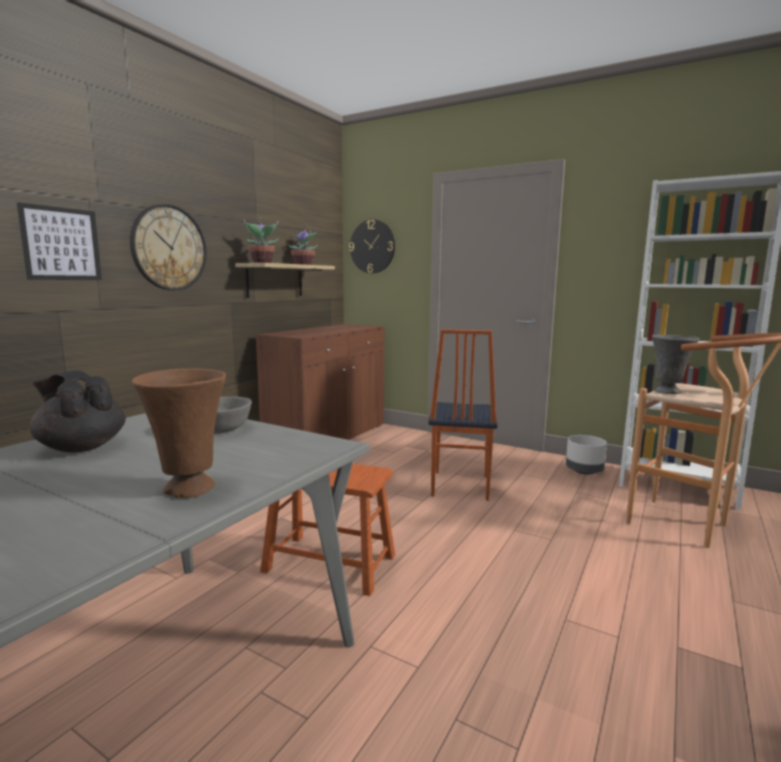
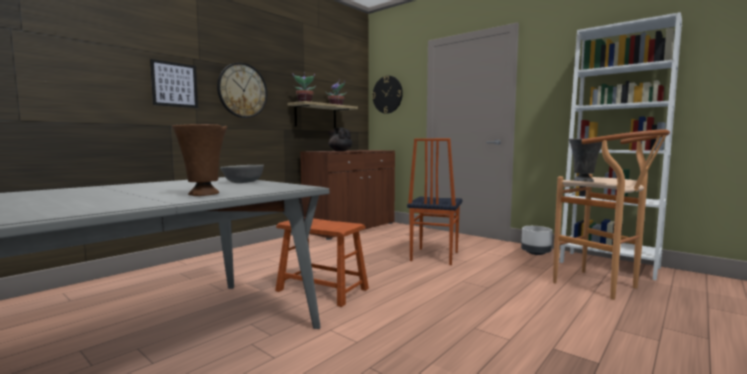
camera: 10 degrees right, 5 degrees down
black teapot [29,370,126,453] -> black teapot moved to [328,128,352,151]

